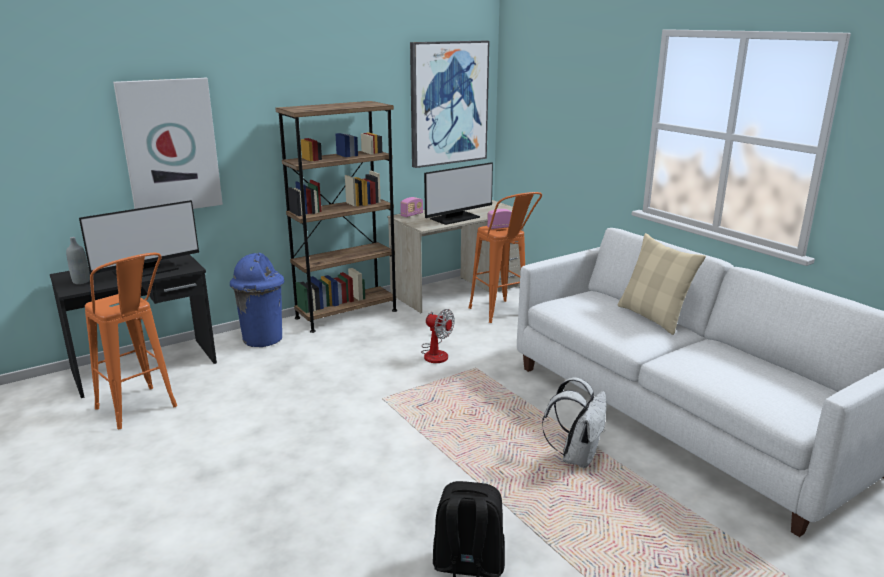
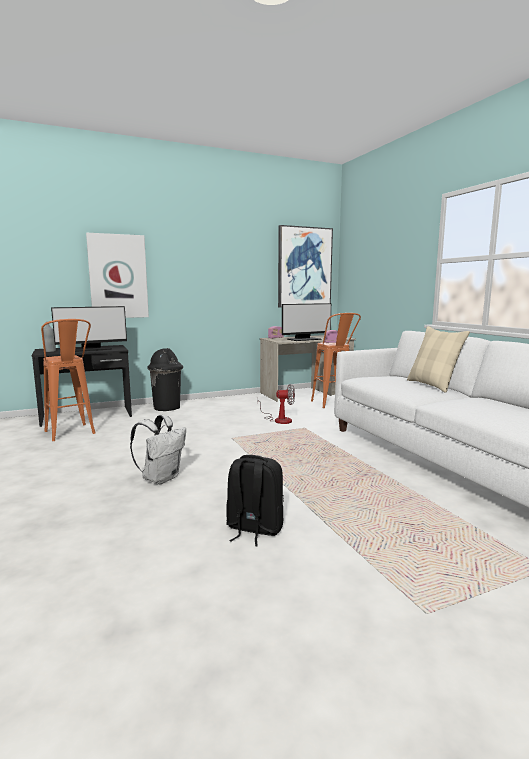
camera: 10 degrees right, 10 degrees down
blue trash can [230,253,284,347] -> black trash can [147,348,183,411]
brown bookcase [276,101,397,333] -> none
fan [421,309,455,363] -> fan turned 45 degrees counterclockwise [257,384,295,424]
white backpack [542,377,607,468] -> white backpack moved to [130,415,186,485]

